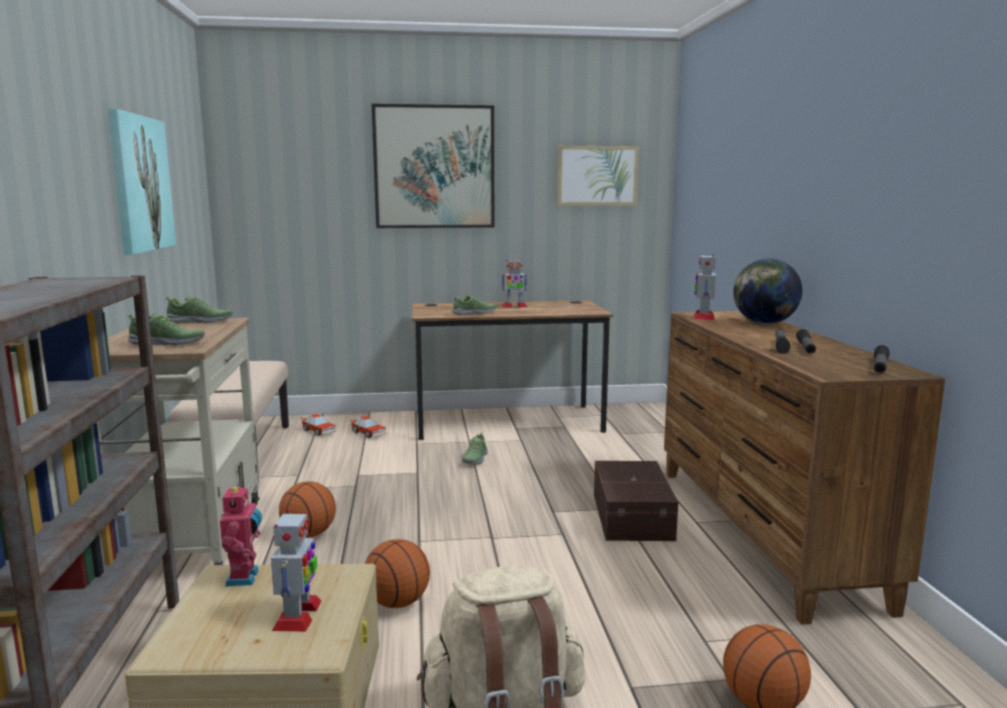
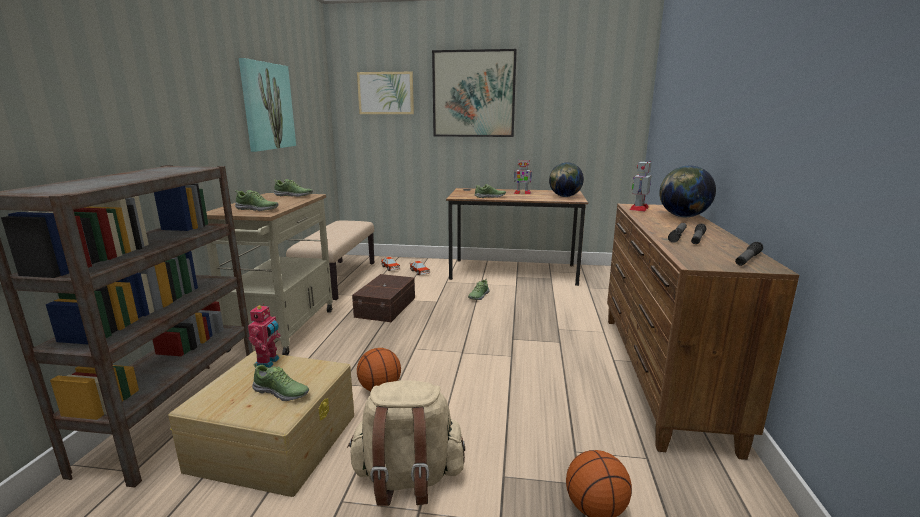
camera: 15 degrees right, 5 degrees up
toy robot [271,509,322,632] -> shoe [252,363,309,401]
basketball [279,481,336,538] -> none
picture [557,146,639,206] -> picture moved to [357,72,414,114]
brown storage box [594,461,678,541] -> brown storage box moved to [352,274,415,322]
none -> globe [549,162,584,197]

